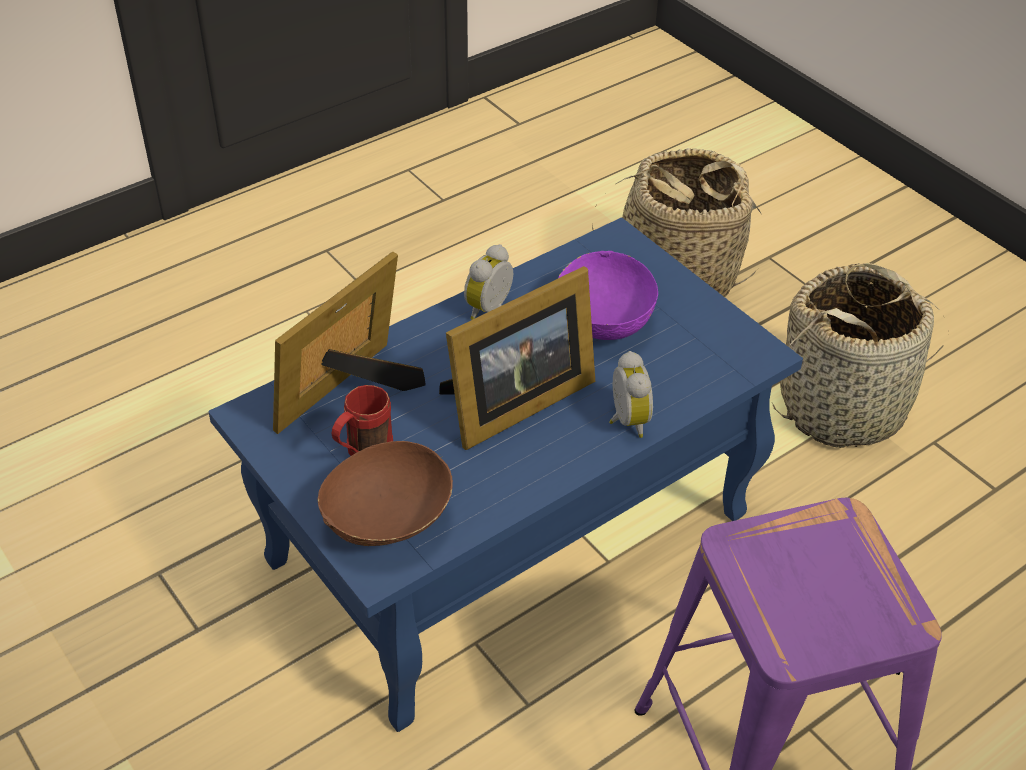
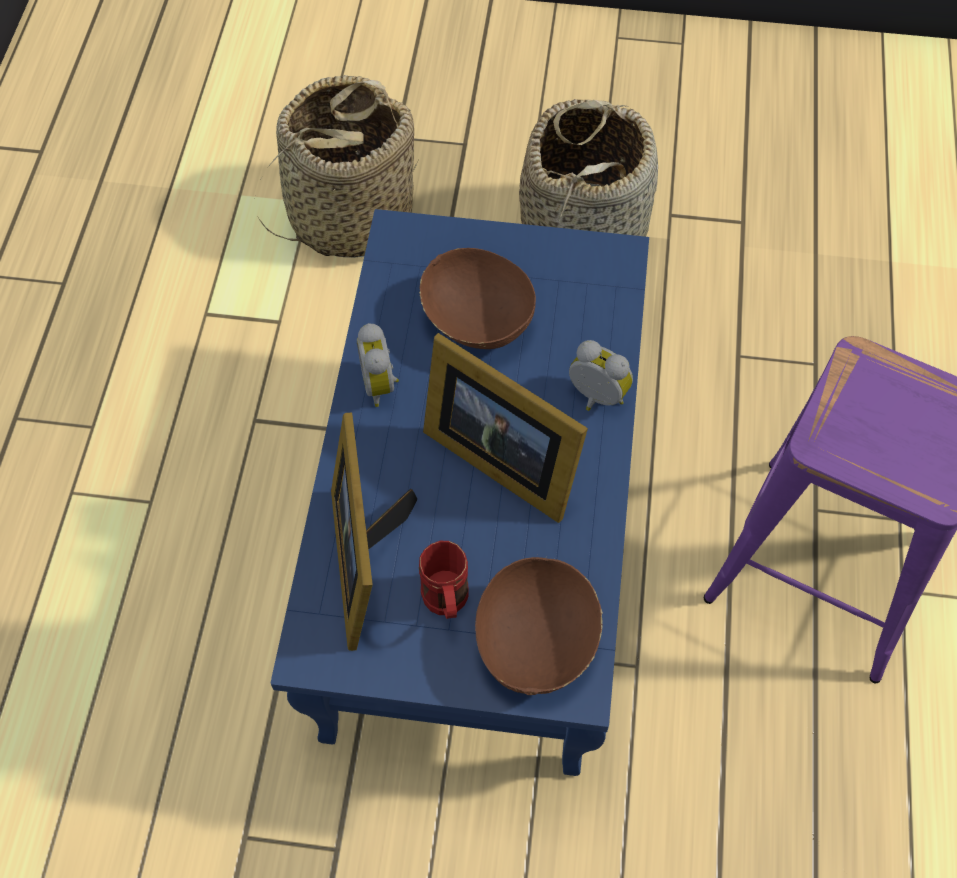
camera: 45 degrees left, 15 degrees up
picture frame [439,266,595,450] -> picture frame turned 120 degrees clockwise [423,333,588,523]
purple bowl [558,251,658,340] -> brown bowl [419,248,536,349]

